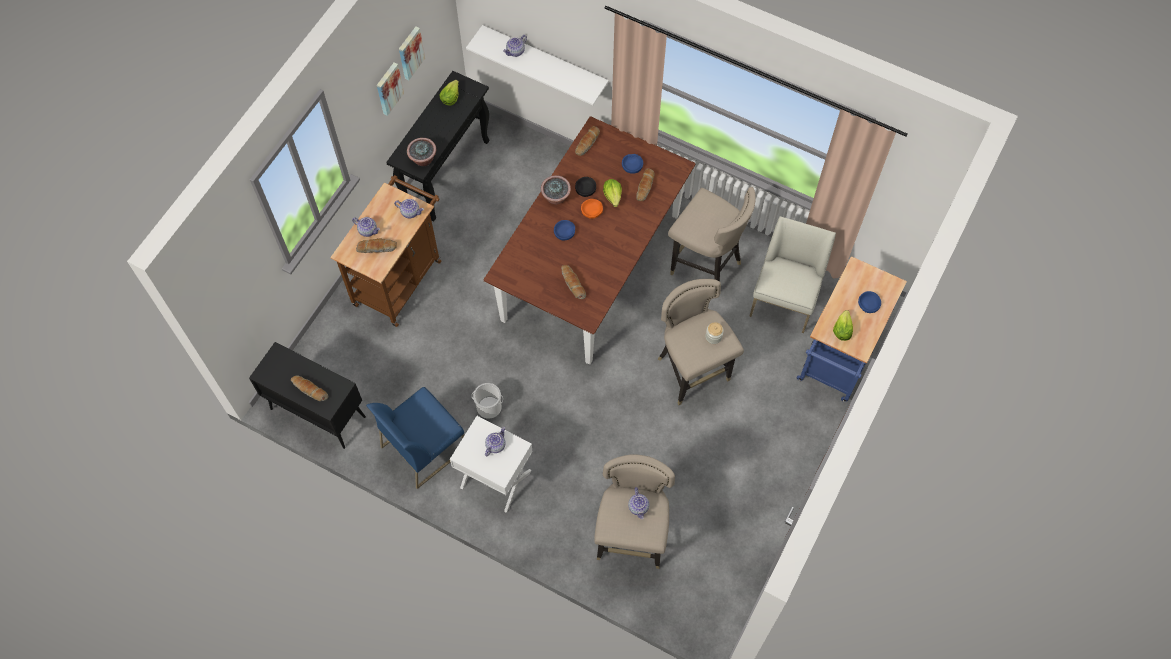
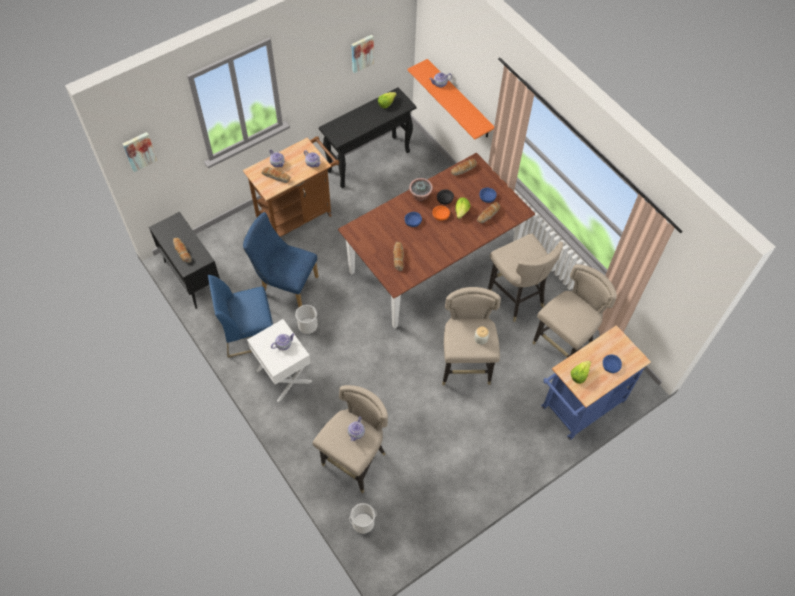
camera: 25 degrees right, 5 degrees down
picture [377,62,404,116] -> picture moved to [122,132,157,172]
potted plant [407,138,436,166] -> none
white shelf [466,25,609,105] -> orange shelf [407,59,494,140]
white chair [749,216,836,333] -> beige stool [532,264,617,358]
none -> blue chair [243,212,319,307]
none -> bucket [349,503,377,534]

